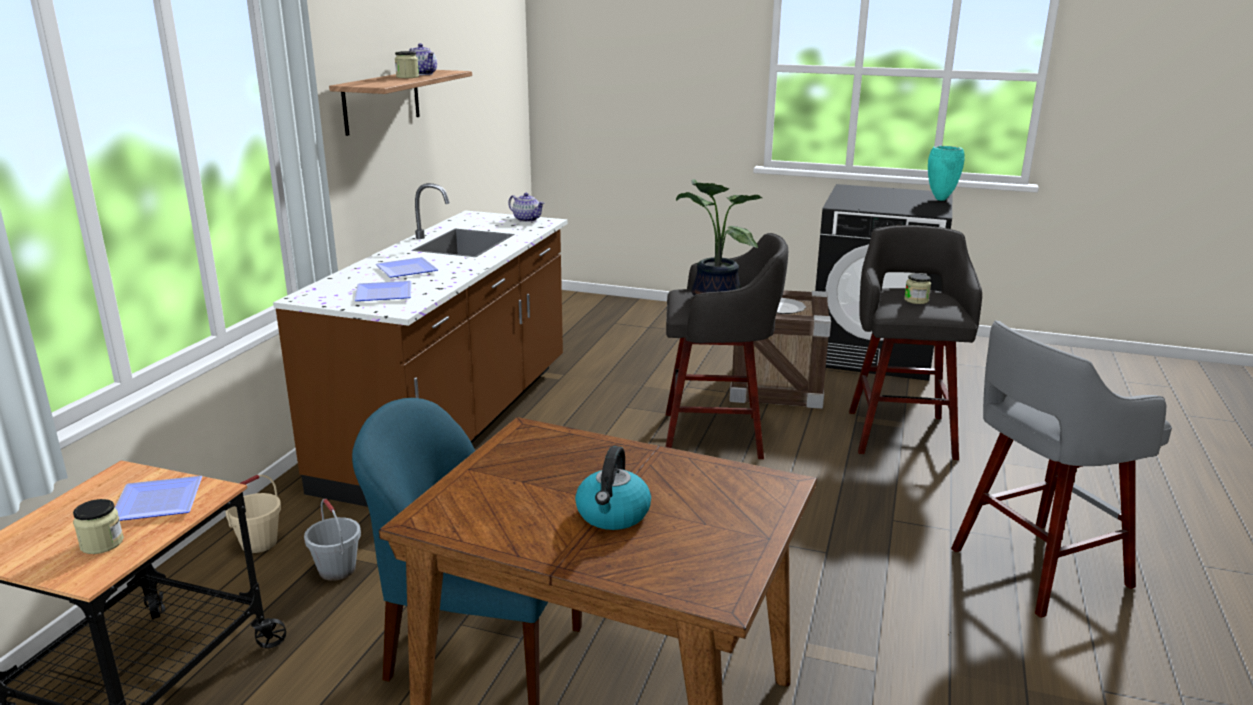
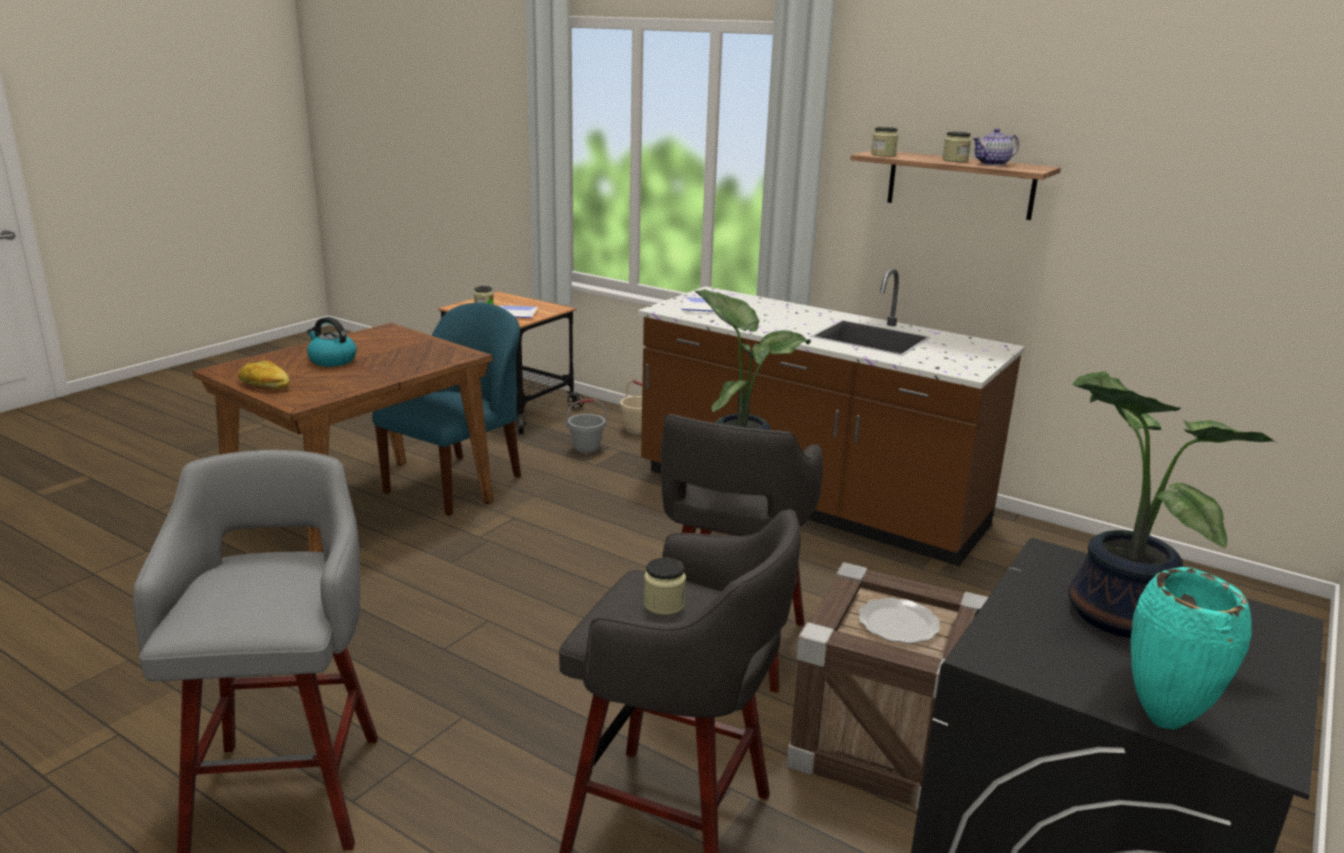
camera: 105 degrees right, 0 degrees up
plate [376,257,439,278] -> none
teapot [508,193,545,222] -> none
none -> bread [238,360,290,389]
none -> jar [871,127,898,156]
none -> potted plant [1068,371,1275,638]

